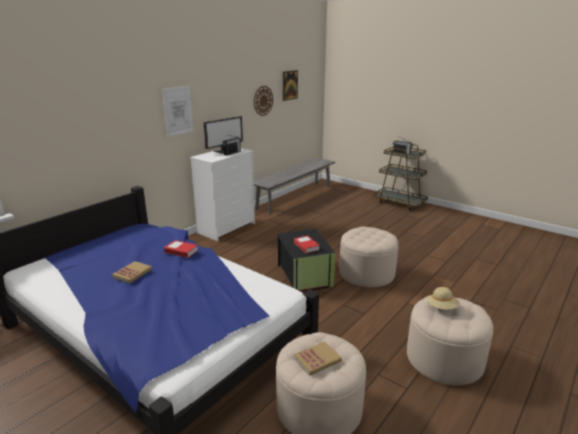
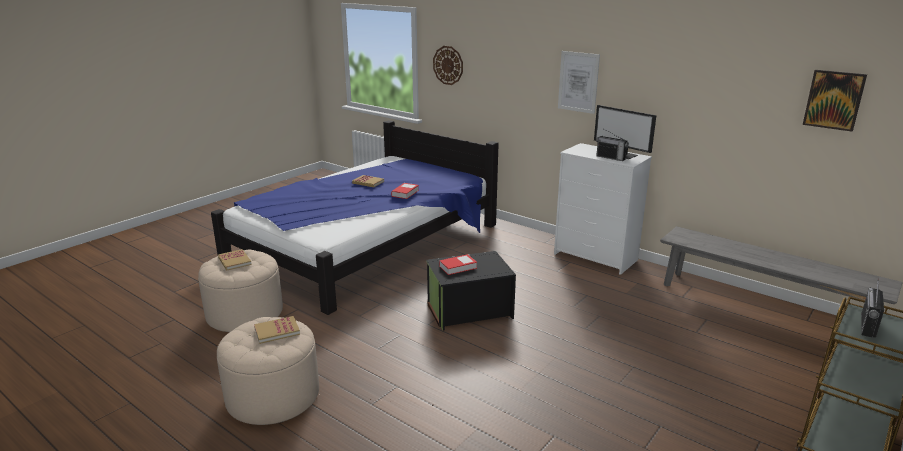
camera: 90 degrees right, 0 degrees up
wall clock [254,86,273,116] -> wall clock moved to [433,46,463,85]
beige ottoman [339,227,398,288] -> none
beige hat [427,287,460,310] -> book [254,316,300,344]

